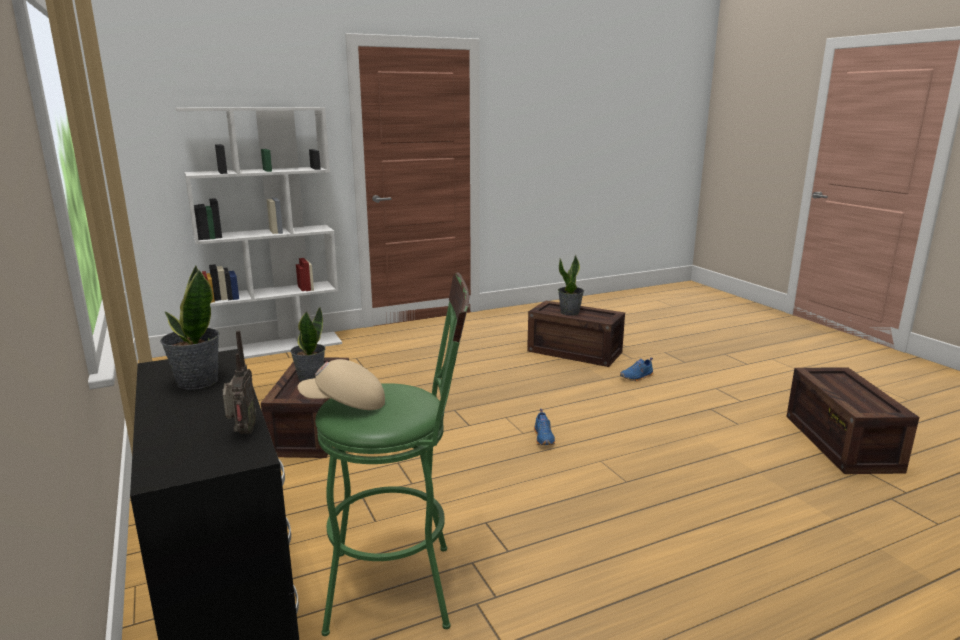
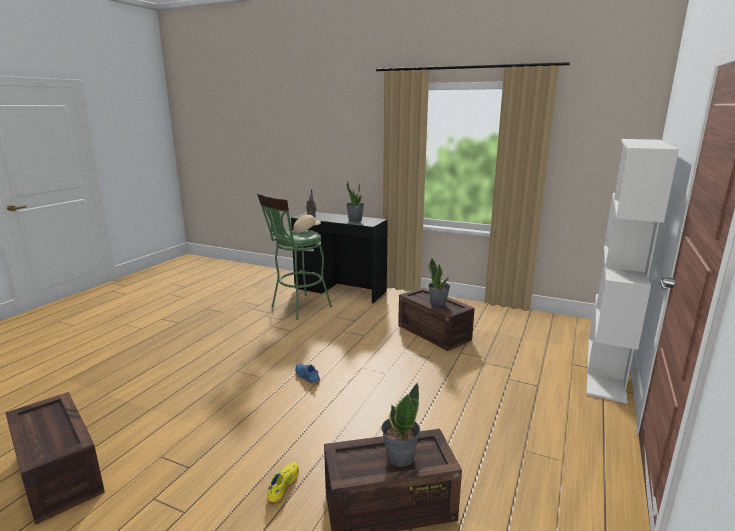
camera: 140 degrees right, 0 degrees up
blue shoe [620,357,653,381] -> yellow shoe [267,462,299,504]

